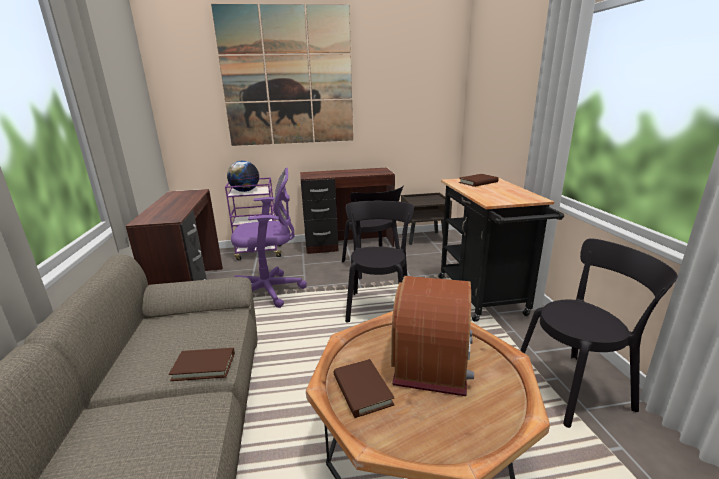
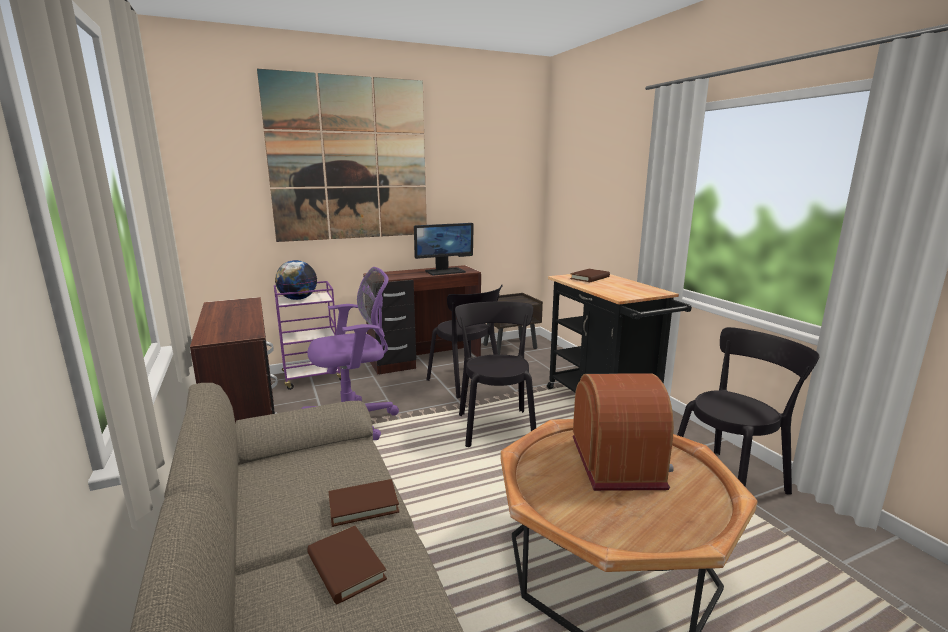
camera: 15 degrees left, 5 degrees down
brown book [334,359,395,418] -> brown book moved to [307,526,387,604]
none -> monitor [414,223,474,275]

